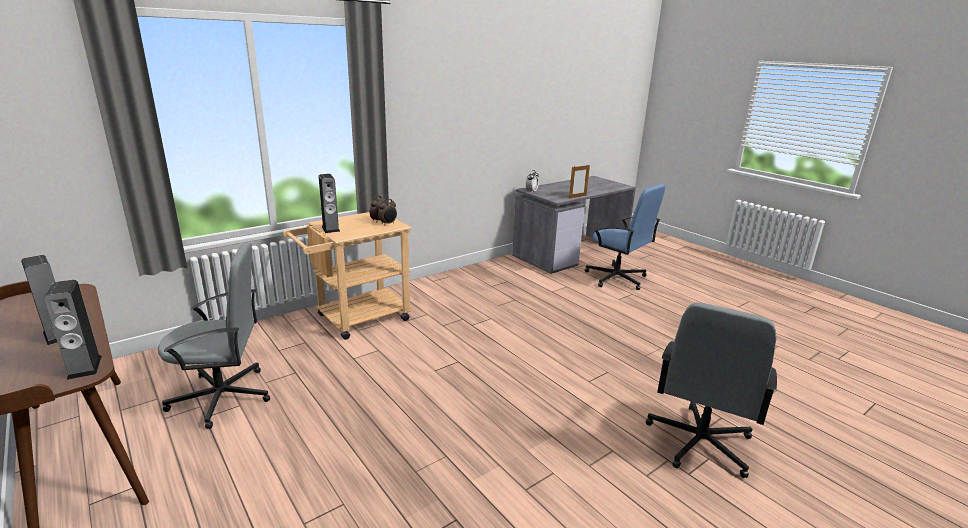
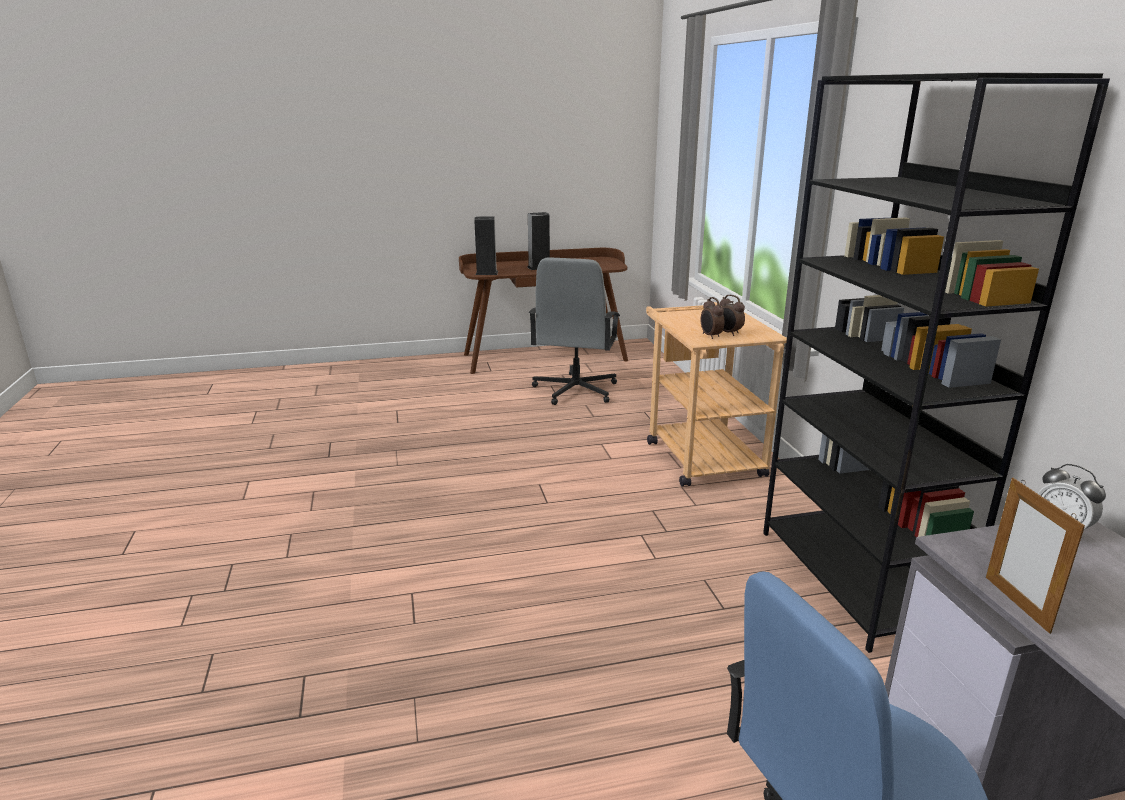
camera: 115 degrees right, 0 degrees up
speaker [318,174,340,233] -> none
grey office chair [646,302,777,478] -> none
none -> black bookcase [763,73,1110,653]

